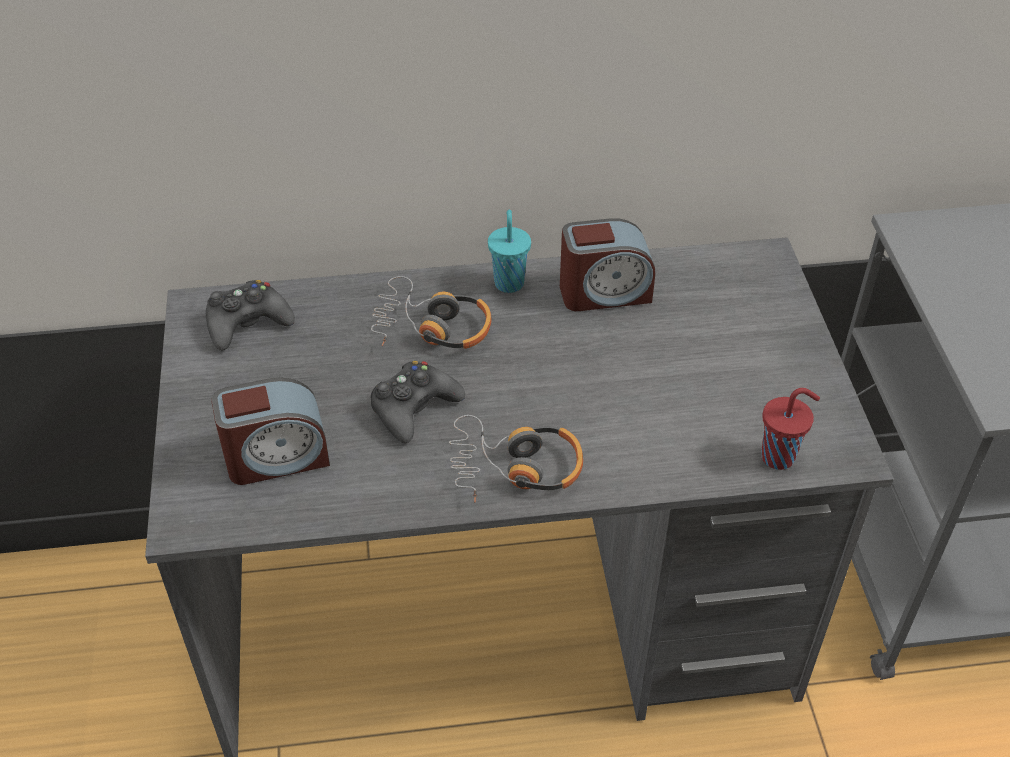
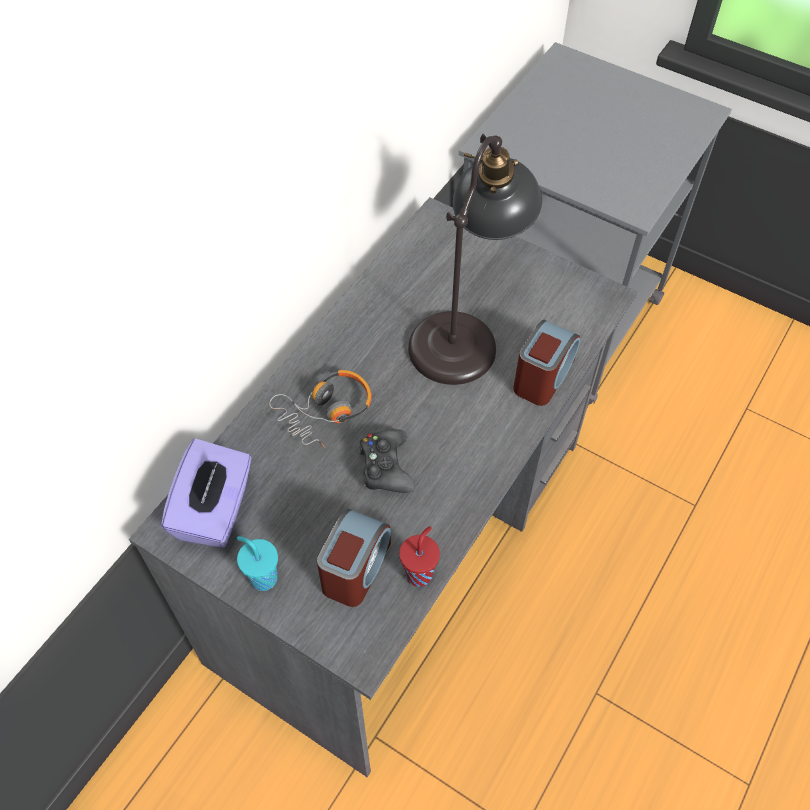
camera: 50 degrees left, 10 degrees up
black game controller [206,280,295,351] -> purple tissue box [161,438,252,548]
headphones [449,415,583,503] -> none
turquoise cup [488,210,531,293] -> turquoise cup moved to [237,536,278,591]
alarm clock [560,218,655,311] -> alarm clock moved to [513,320,580,406]
red cup [761,388,820,470] -> red cup moved to [399,526,440,587]
none -> grey table lamp [408,134,542,385]

